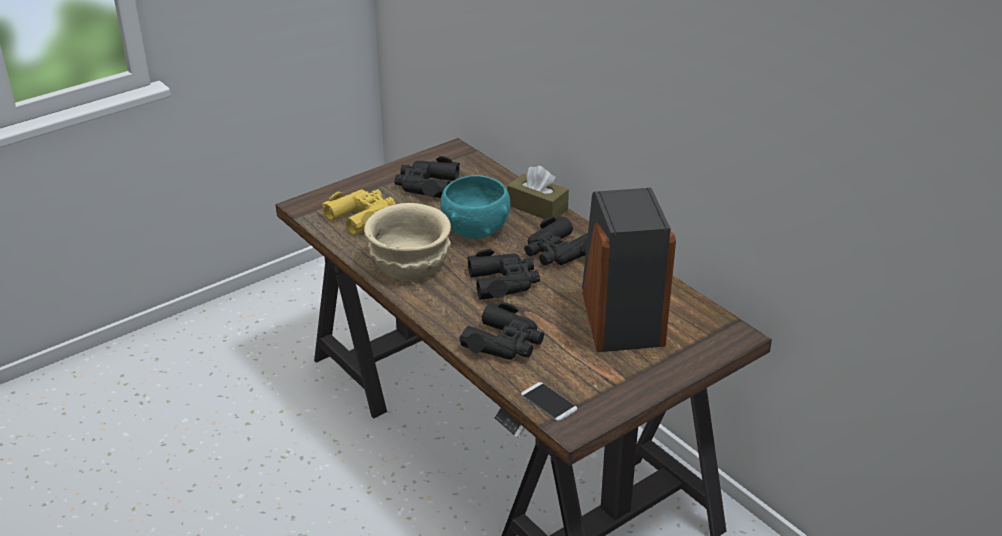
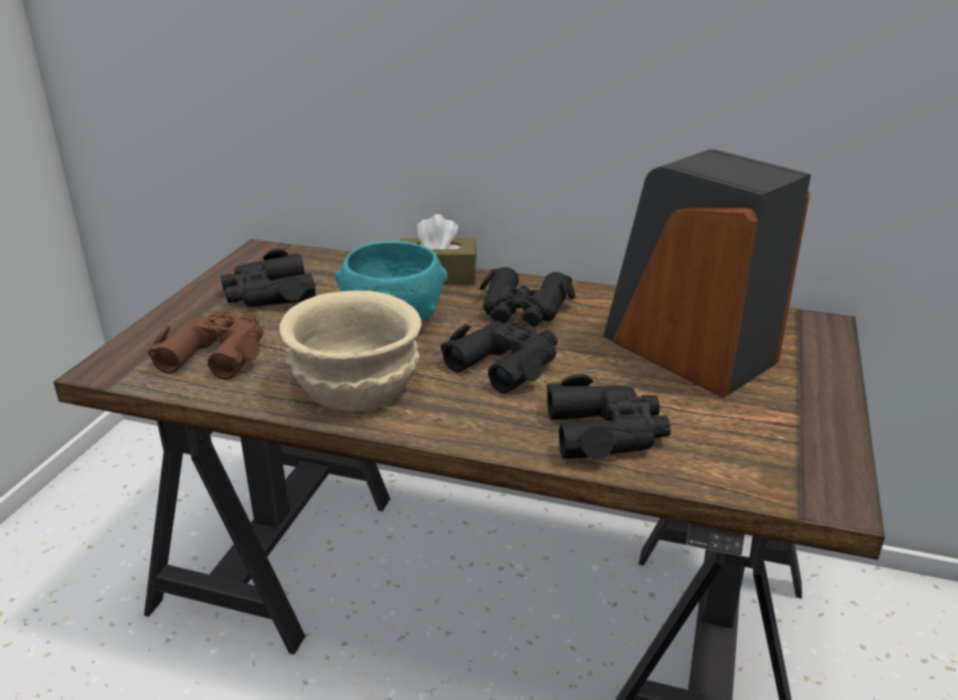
camera: 35 degrees left, 5 degrees down
yellow binoculars [322,189,396,235] -> brown binoculars [148,310,263,380]
phone [521,382,577,421] -> none

